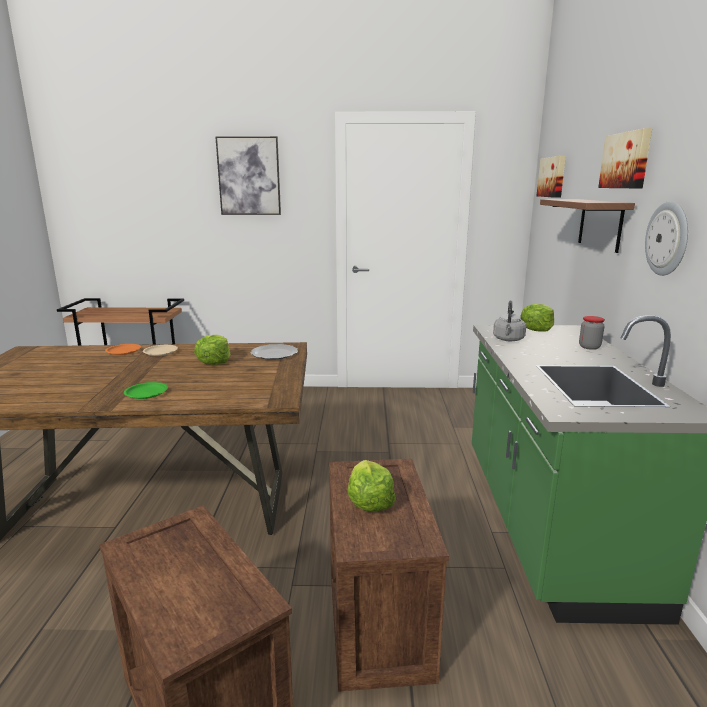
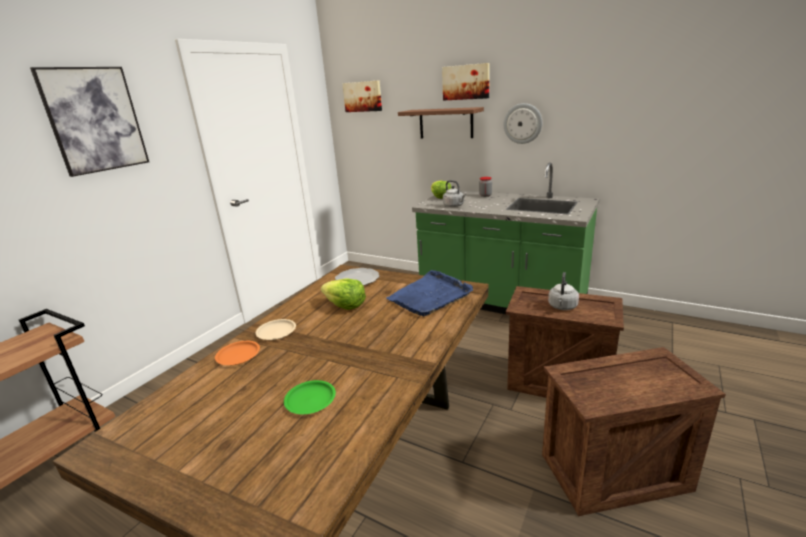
camera: 60 degrees left, 5 degrees up
green plate [124,382,168,399] -> green plate moved to [284,380,336,414]
lettuce [348,460,396,512] -> grey kettle [548,272,579,310]
none -> blue tray [386,270,473,316]

